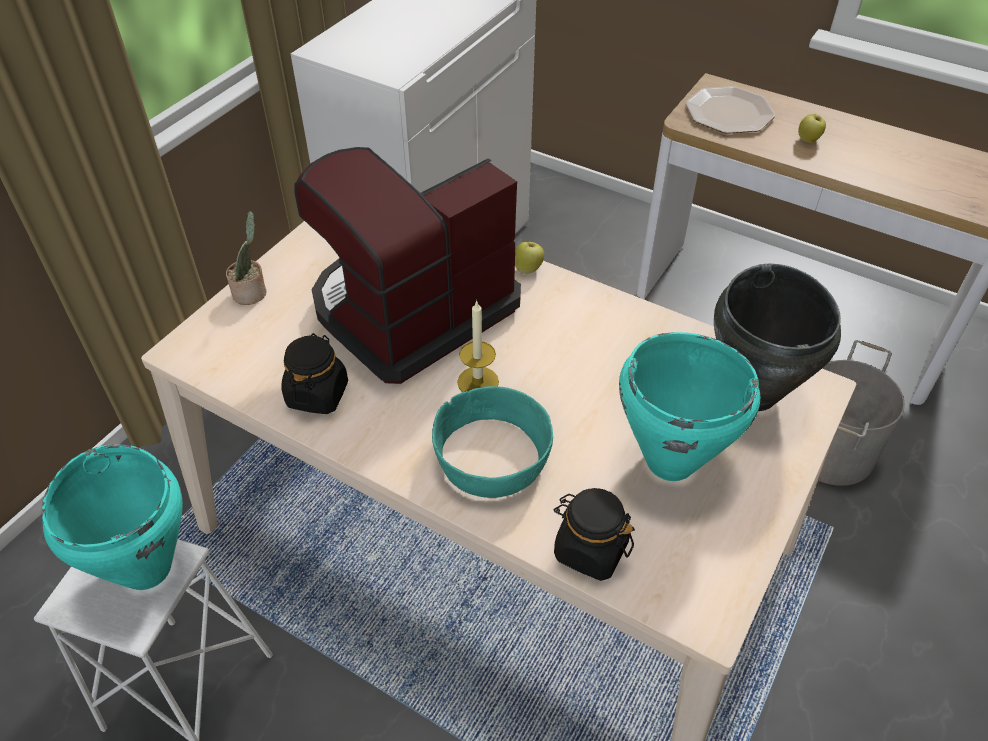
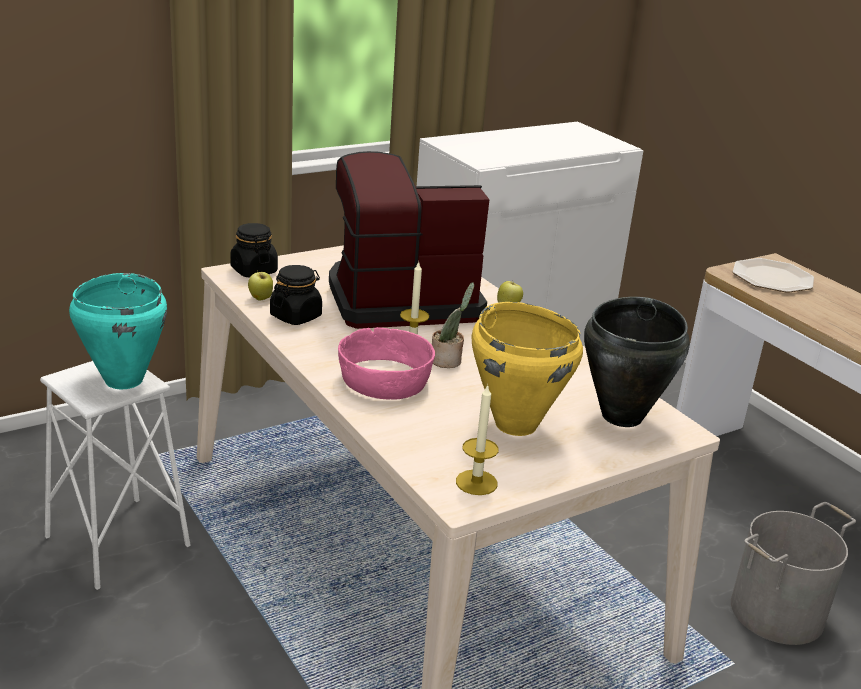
camera: 25 degrees right, 20 degrees down
potted plant [226,211,266,305] -> potted plant moved to [432,282,474,368]
turquoise bowl [432,386,553,498] -> pink bowl [338,327,435,399]
black jar [553,488,635,581] -> black jar moved to [230,223,278,277]
turquoise cooking pot [619,332,760,481] -> yellow cooking pot [472,302,583,436]
apple [798,114,826,143] -> apple moved to [248,270,273,301]
none -> candle [456,384,499,495]

